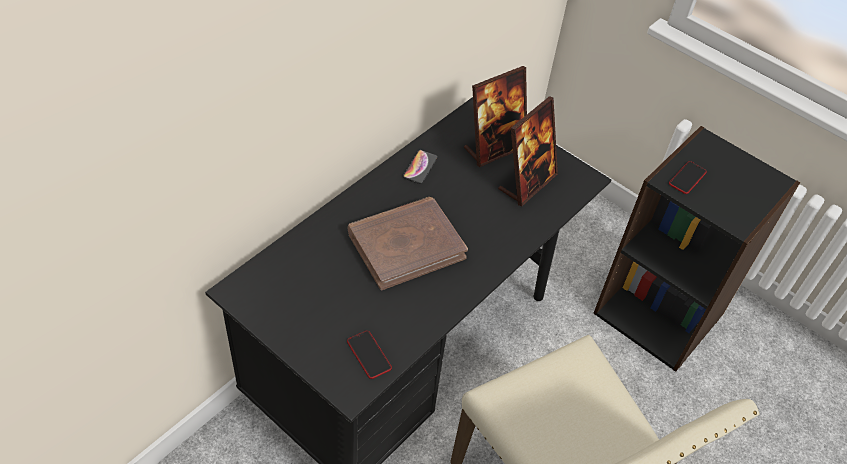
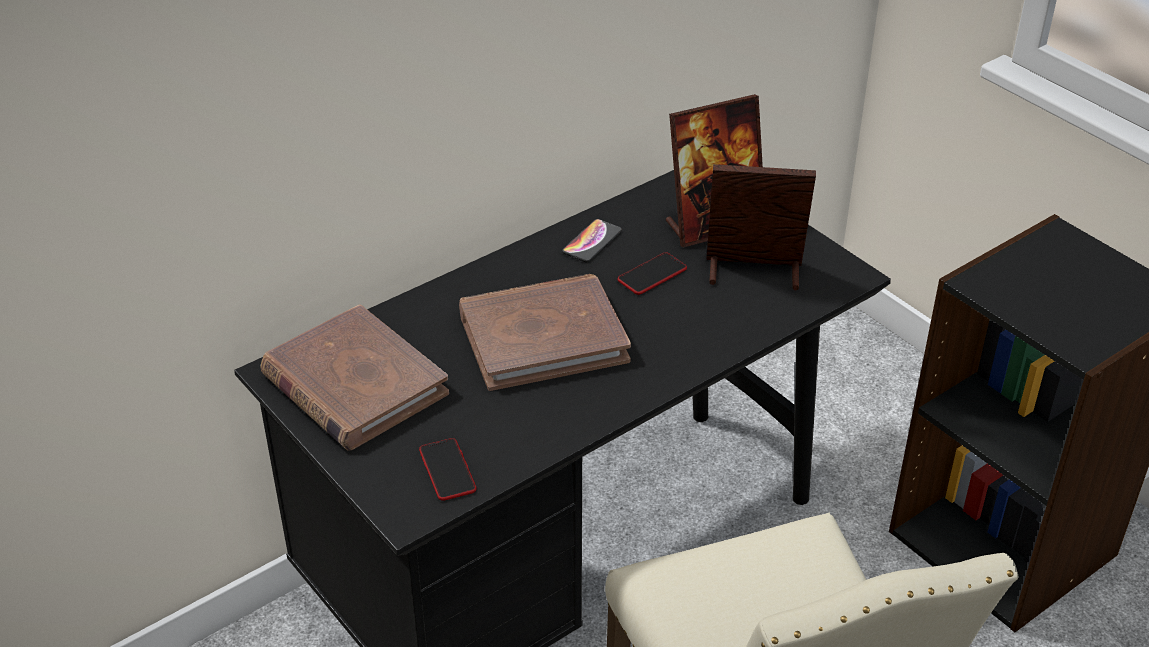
camera: 15 degrees right, 10 degrees down
picture frame [498,96,558,206] -> picture frame turned 135 degrees counterclockwise [706,164,816,290]
phone [669,161,707,194] -> phone moved to [618,252,687,295]
none -> brown book [261,304,449,451]

